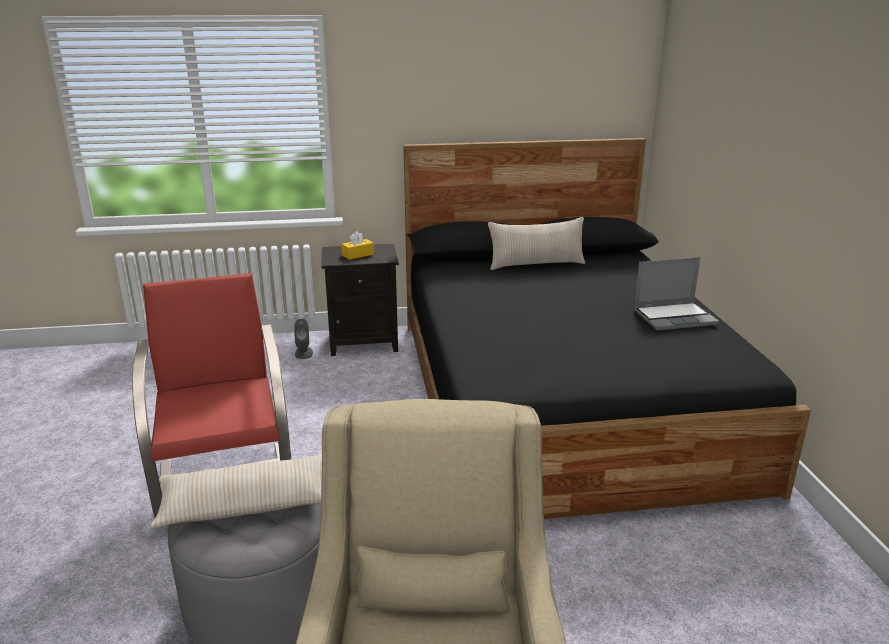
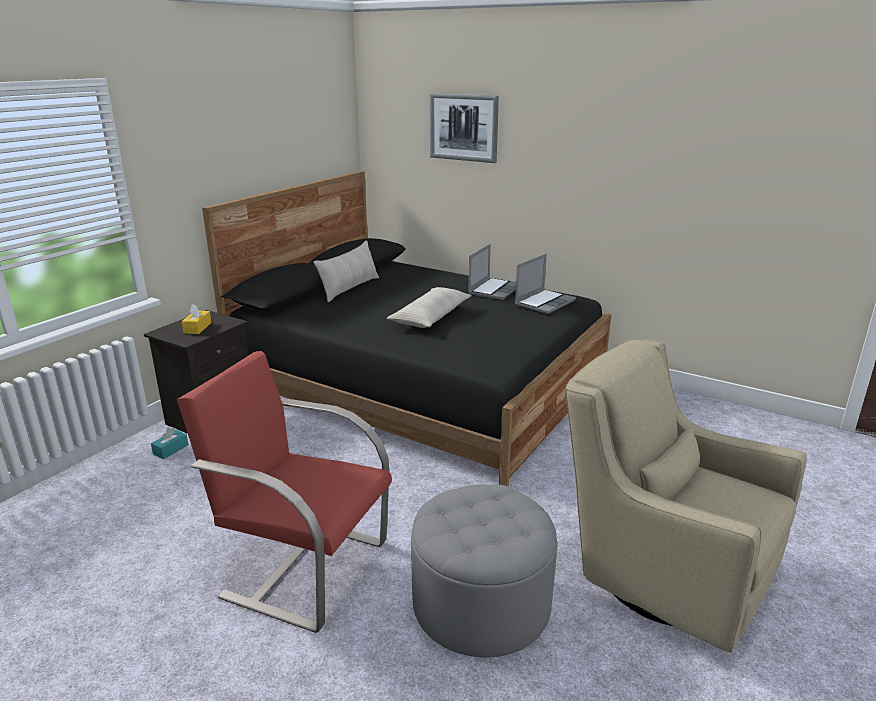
camera: 50 degrees left, 0 degrees up
beige pillow [150,455,322,528] -> beige pillow moved to [387,287,472,328]
grey speaker [294,318,313,359] -> turquoise tissue box [151,427,188,459]
none -> picture [430,93,499,163]
none -> laptop [515,254,576,314]

